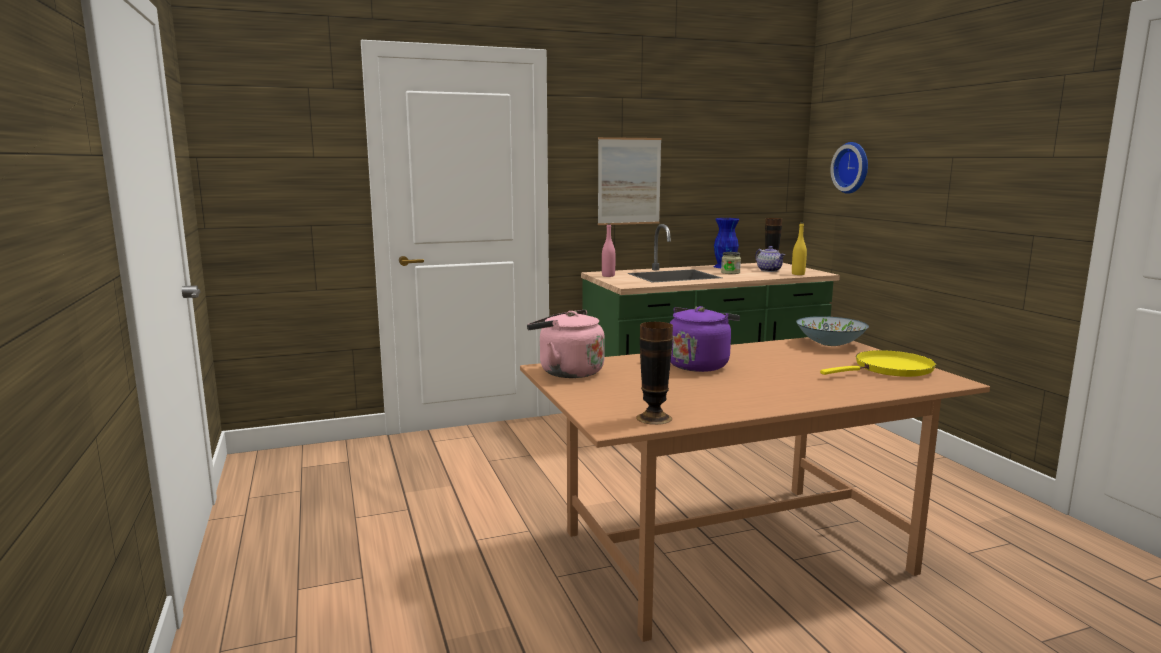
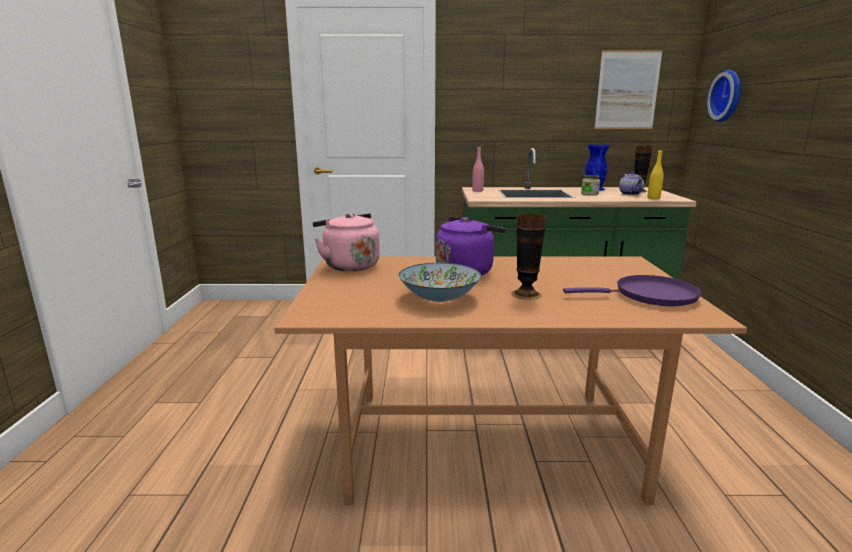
camera: 20 degrees right, 5 degrees up
picture [598,137,662,225] -> picture moved to [594,50,663,129]
vase [636,322,673,425] -> vase moved to [511,213,546,300]
bowl [796,316,869,346] -> bowl moved to [399,263,481,302]
yellow frying pan [820,350,936,377] -> purple frying pan [563,275,701,306]

